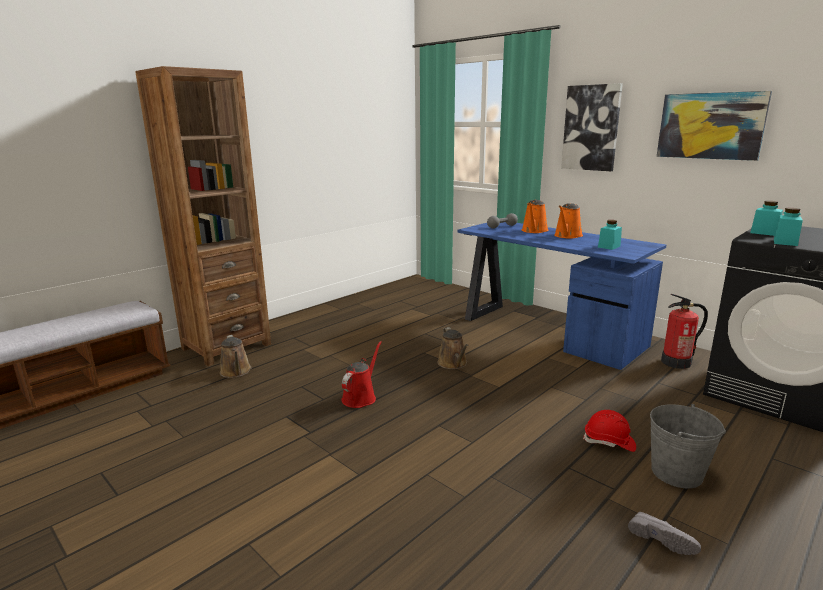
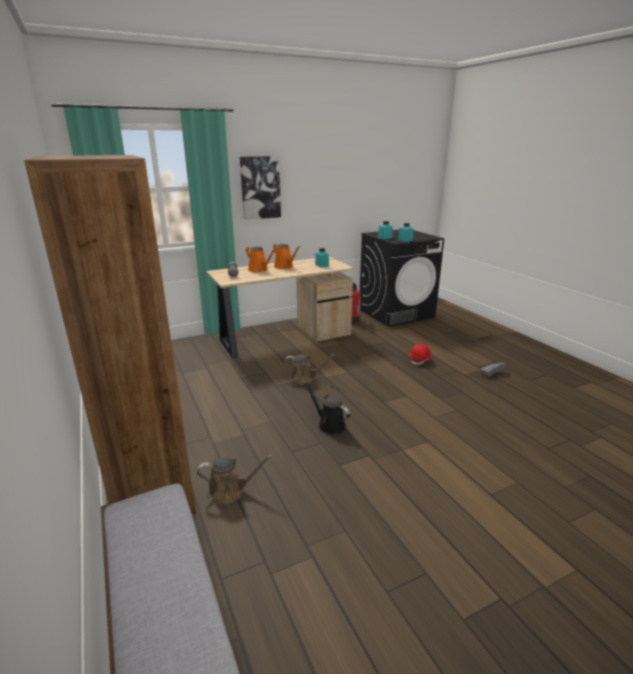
camera: 70 degrees left, 5 degrees up
red watering can [341,341,382,408] -> black watering can [305,382,350,434]
blue desk [458,222,666,370] -> beige desk [206,257,354,357]
grey bucket [650,404,726,488] -> none
picture [657,91,772,161] -> none

